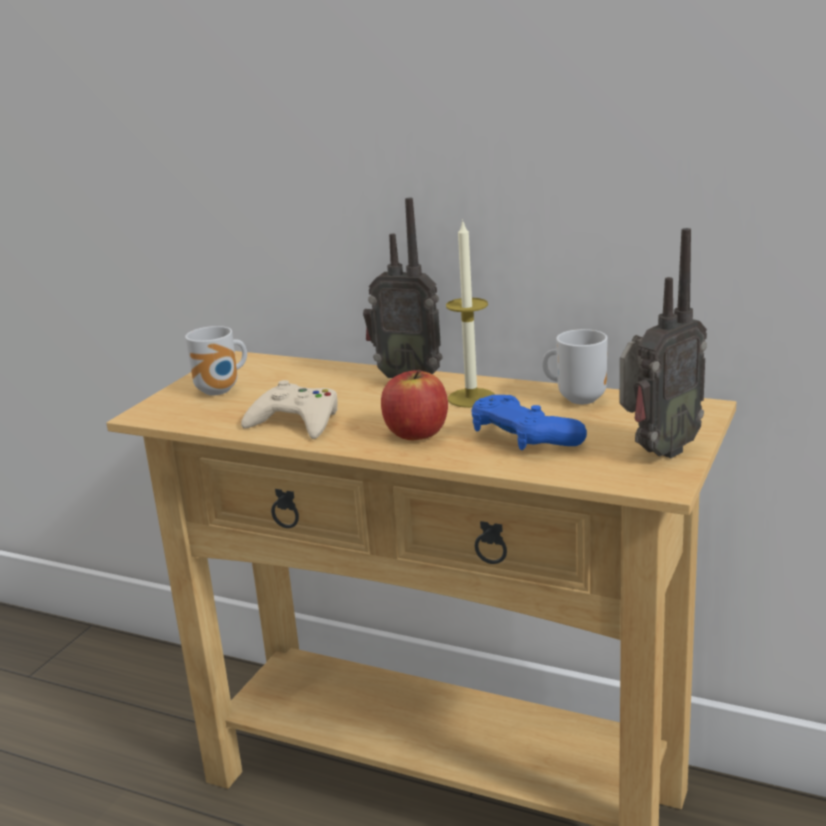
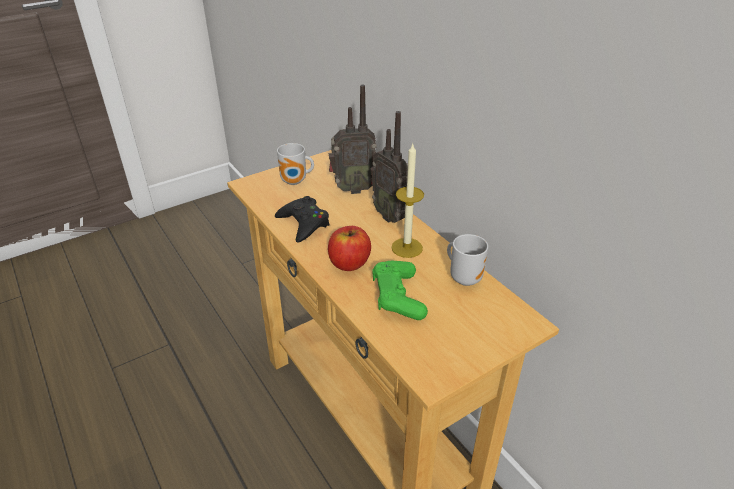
camera: 30 degrees right, 15 degrees up
beige game controller [241,380,338,439] -> black game controller [275,196,330,243]
blue game controller [471,395,587,450] -> green game controller [372,261,428,320]
radio [620,228,707,458] -> radio moved to [329,85,377,194]

